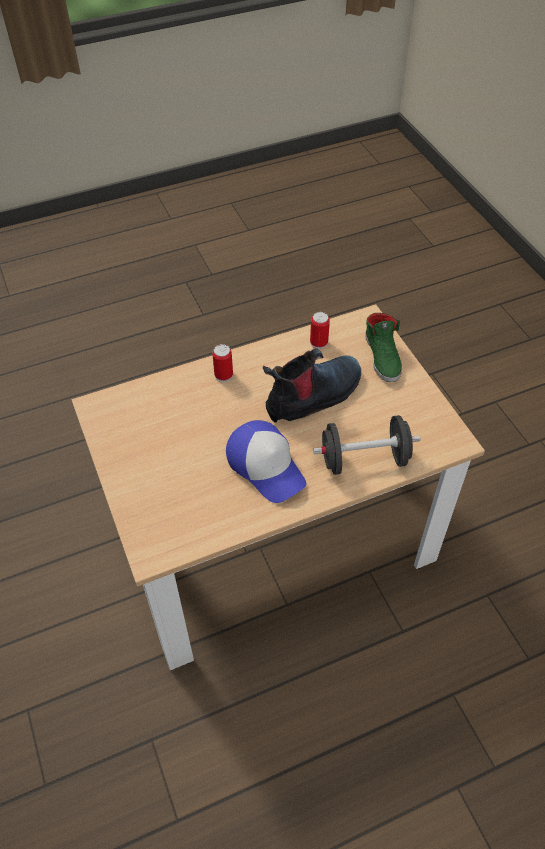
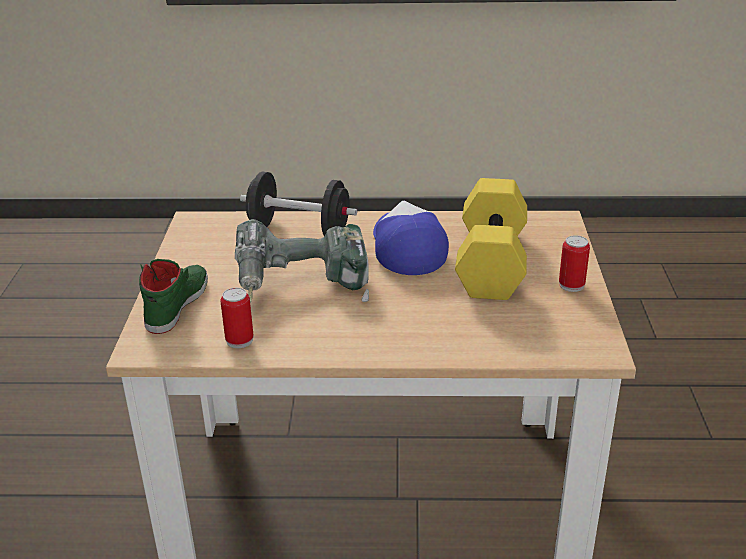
camera: 155 degrees left, 20 degrees down
can [212,344,233,382] -> can moved to [559,235,590,292]
boot [263,348,361,422] -> power drill [235,219,369,302]
none -> yellow dumbbell [455,178,527,300]

